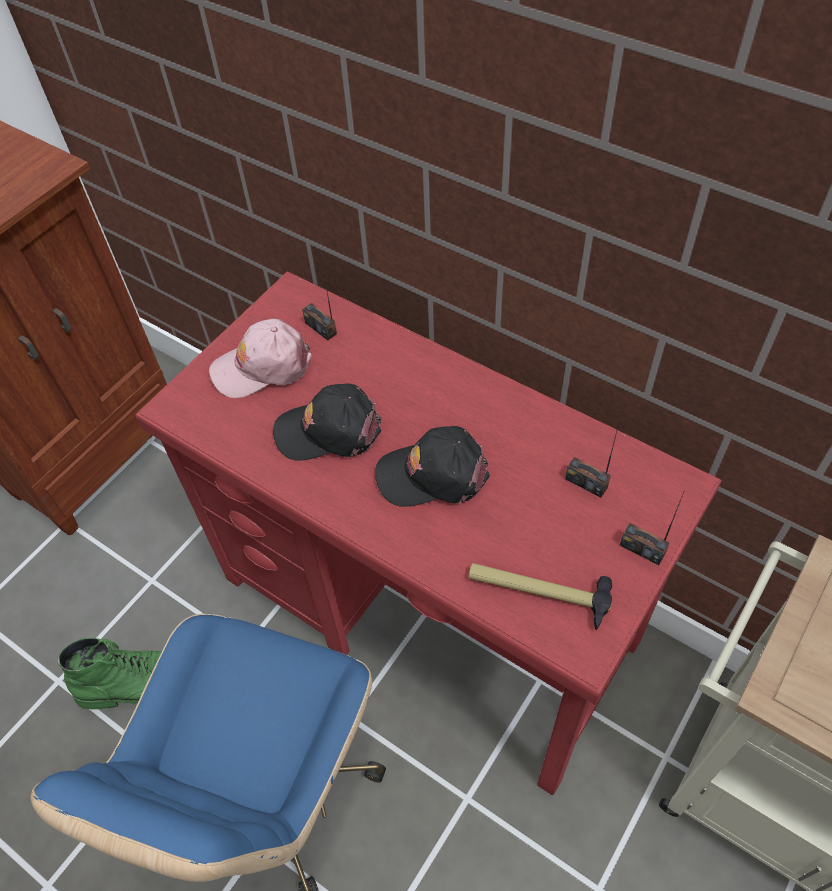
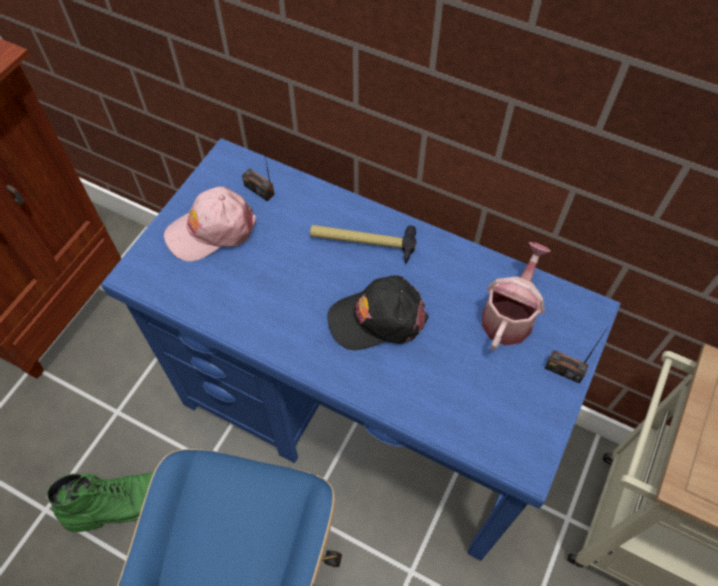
camera: 10 degrees left, 5 degrees up
red desk [136,271,722,795] -> blue desk [102,138,621,561]
black cap [273,384,382,461] -> none
hammer [468,563,612,630] -> hammer moved to [310,225,416,263]
radio [565,420,620,497] -> watering can [481,242,551,351]

